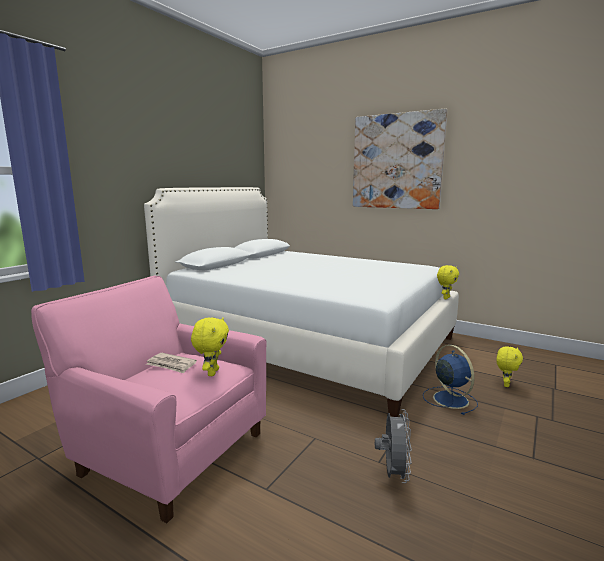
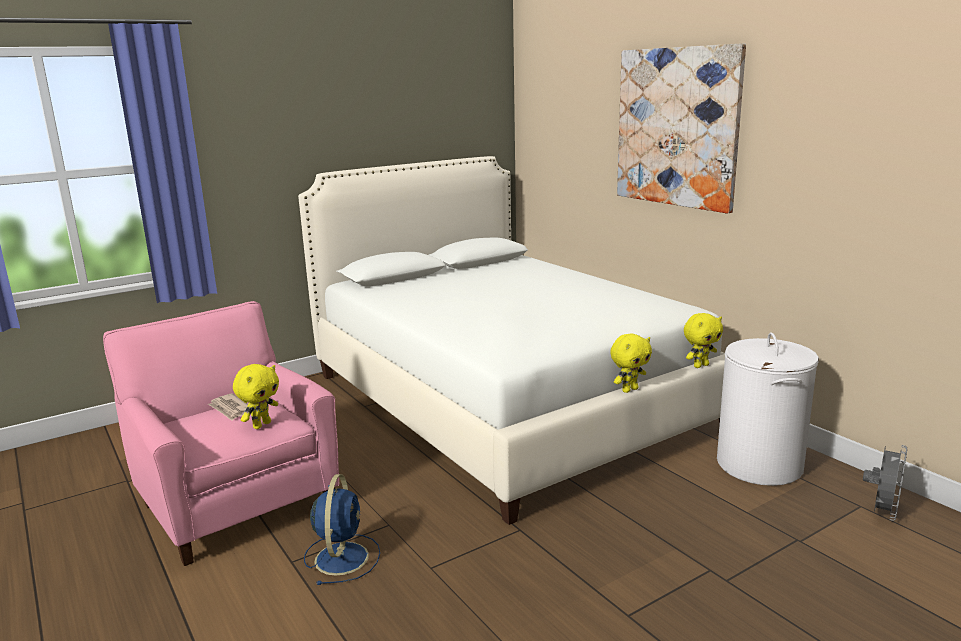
camera: 25 degrees right, 5 degrees up
grey fan [375,409,412,483] -> grey fan moved to [863,445,907,521]
blue fan [423,345,478,415] -> blue fan moved to [304,474,380,585]
yellow plush toy [496,346,523,387] -> yellow plush toy moved to [610,333,652,393]
none -> white laundry basket [717,332,819,486]

